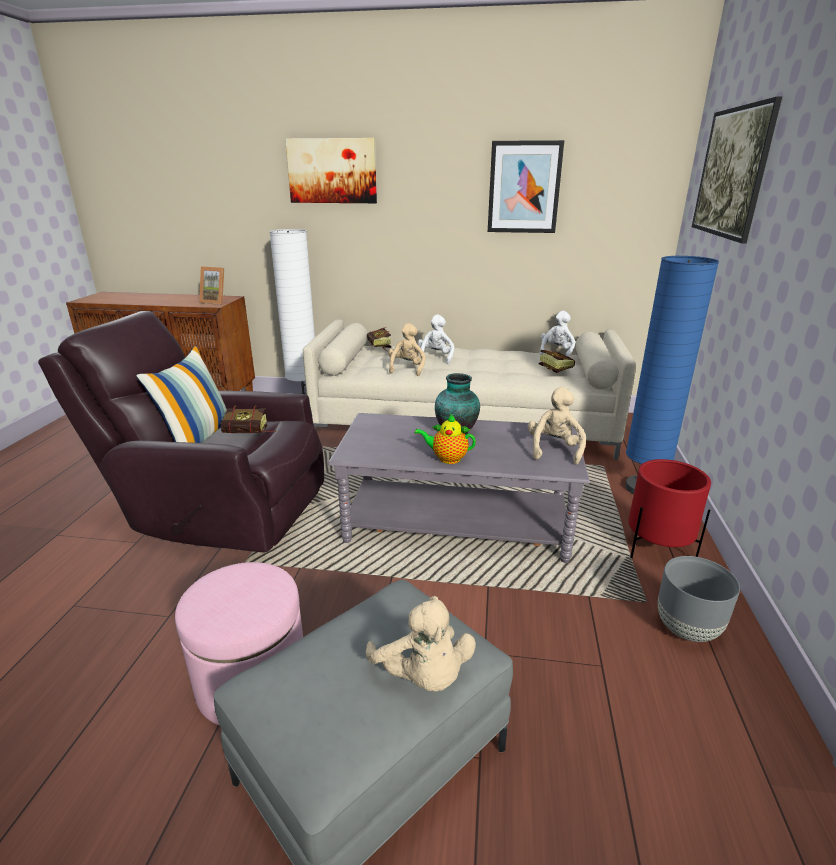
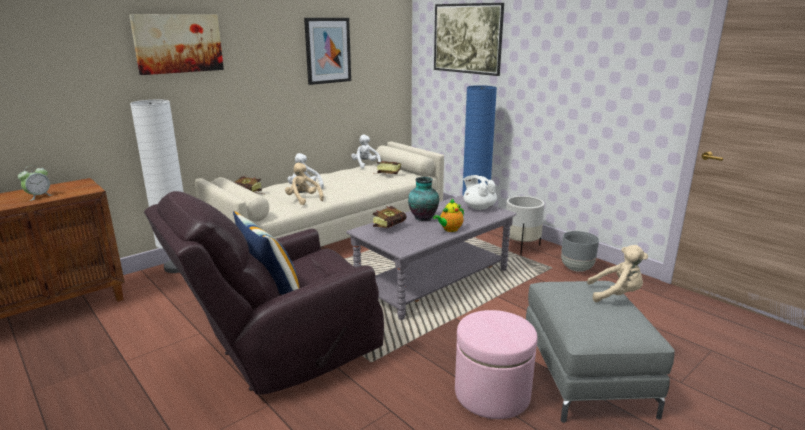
camera: 50 degrees left, 5 degrees down
picture frame [199,267,224,305] -> none
book [220,406,277,433] -> book moved to [373,206,406,228]
beige plush toy [528,387,586,465] -> white teapot [463,175,497,210]
red planter [628,459,711,559] -> white planter [506,196,545,256]
none -> alarm clock [18,165,52,201]

